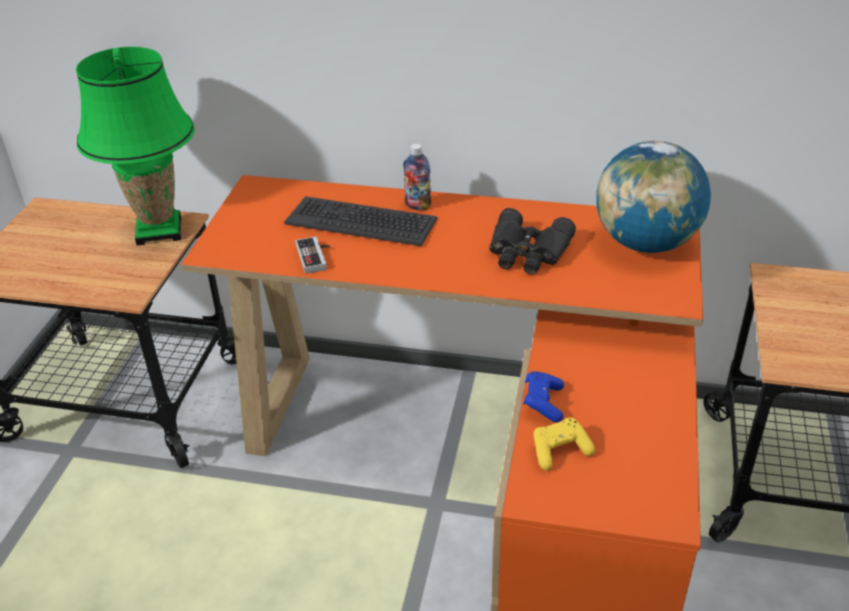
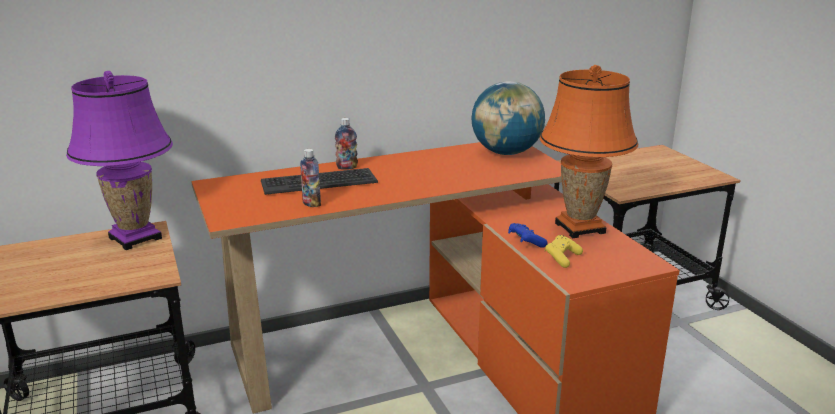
camera: 35 degrees left, 15 degrees down
green table lamp [76,47,195,246] -> purple table lamp [66,71,173,250]
game controller [295,236,331,274] -> bottle [300,149,321,207]
black binoculars [489,208,576,274] -> none
none -> orange table lamp [540,65,638,238]

